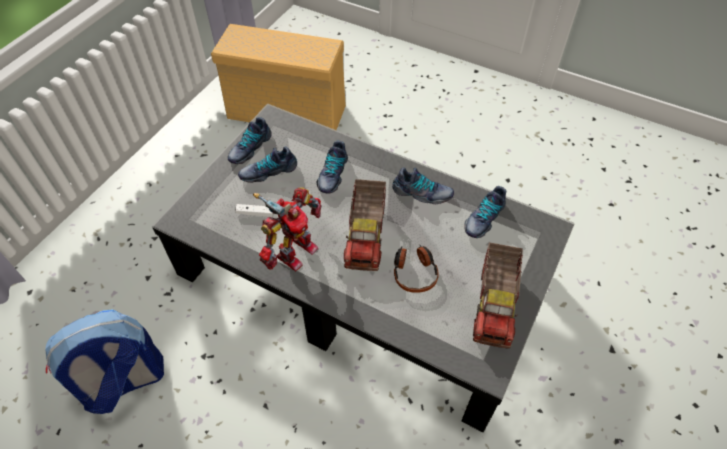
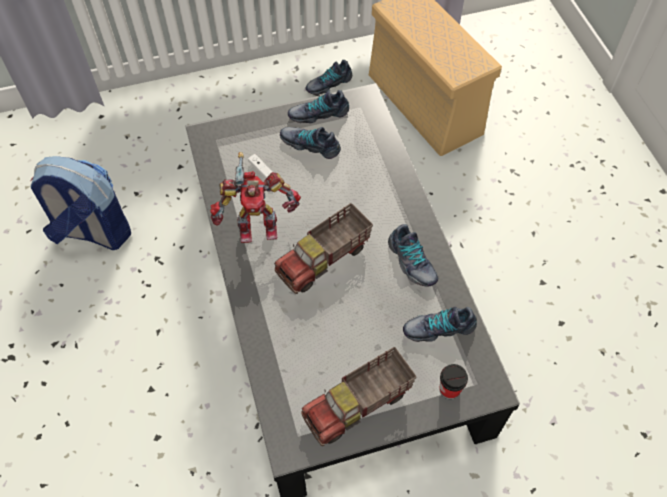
camera: 45 degrees right, 5 degrees up
shoe [317,141,348,193] -> shoe moved to [306,60,352,95]
headphones [394,244,439,293] -> none
none -> cup [440,364,468,399]

